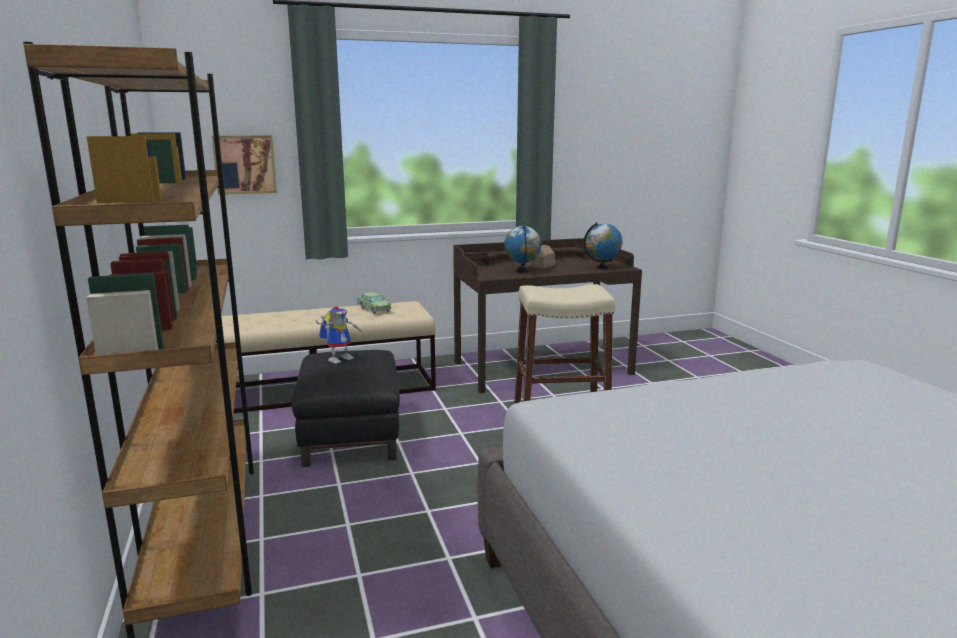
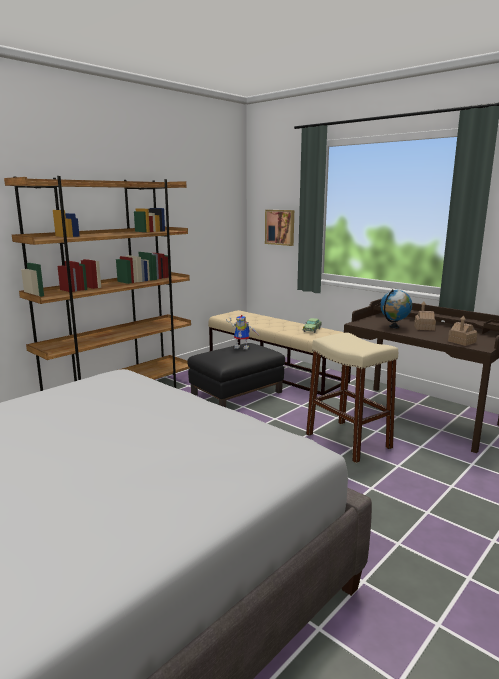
camera: 60 degrees right, 0 degrees up
globe [584,222,622,269] -> toy house [448,316,477,346]

